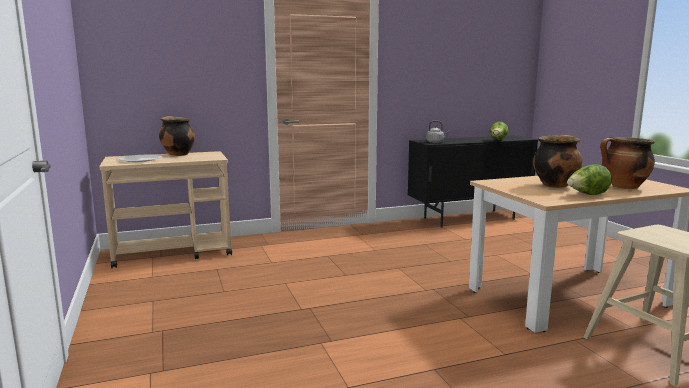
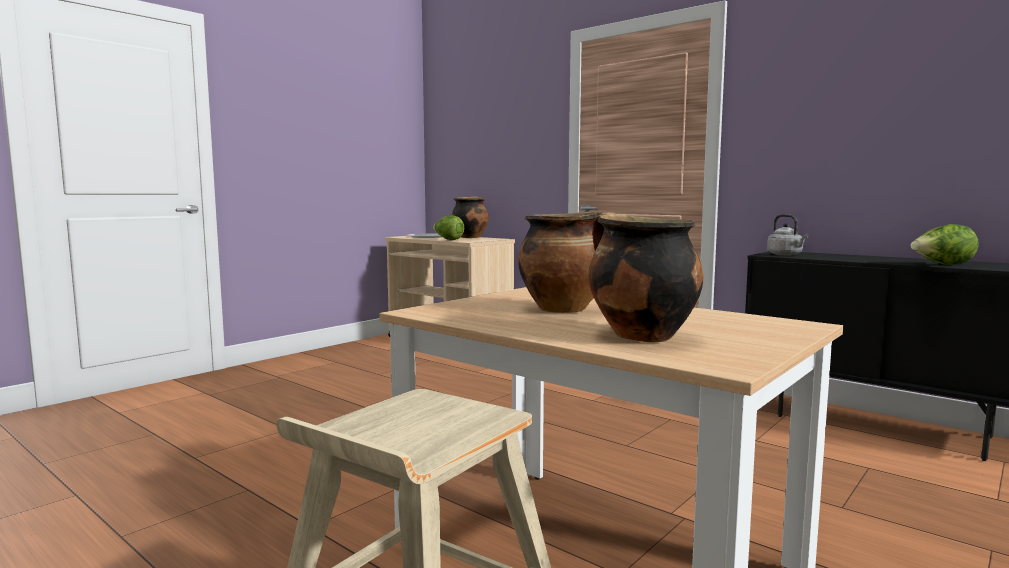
camera: 60 degrees right, 5 degrees down
lettuce [567,164,612,195] -> lettuce moved to [433,215,464,240]

